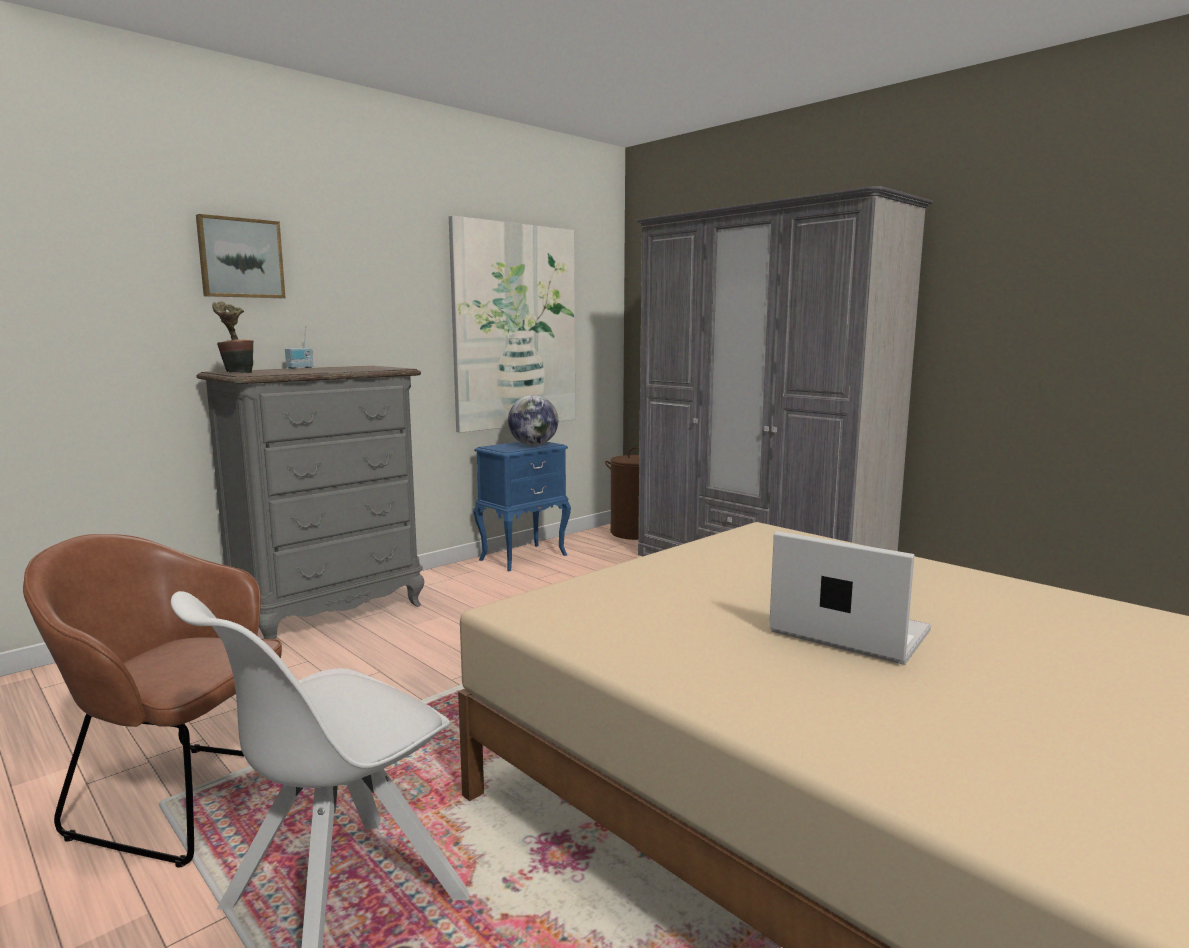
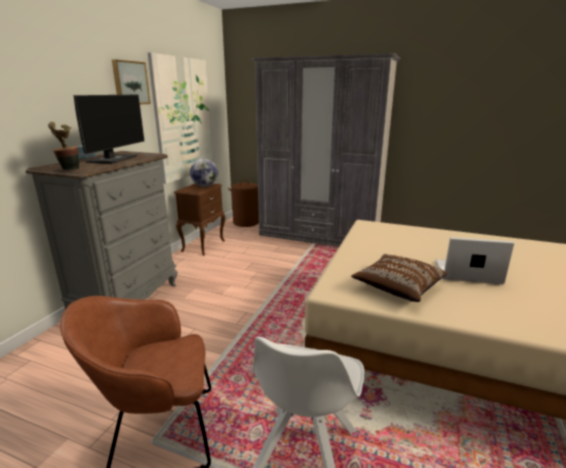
camera: 25 degrees left, 10 degrees up
picture [196,214,285,298] -> picture moved to [112,59,150,105]
blue nightstand [473,442,571,571] -> brown nightstand [174,183,225,256]
none -> monitor [74,95,145,164]
none -> brown pillow [351,254,447,302]

